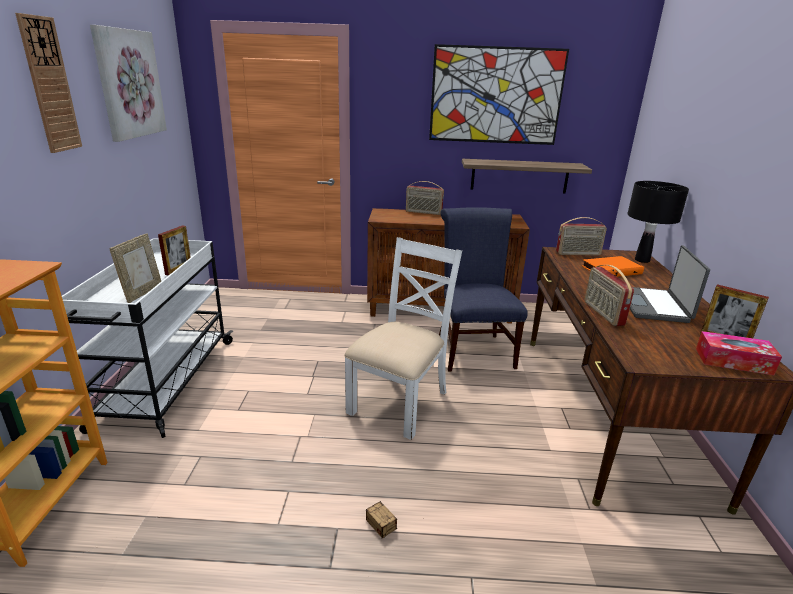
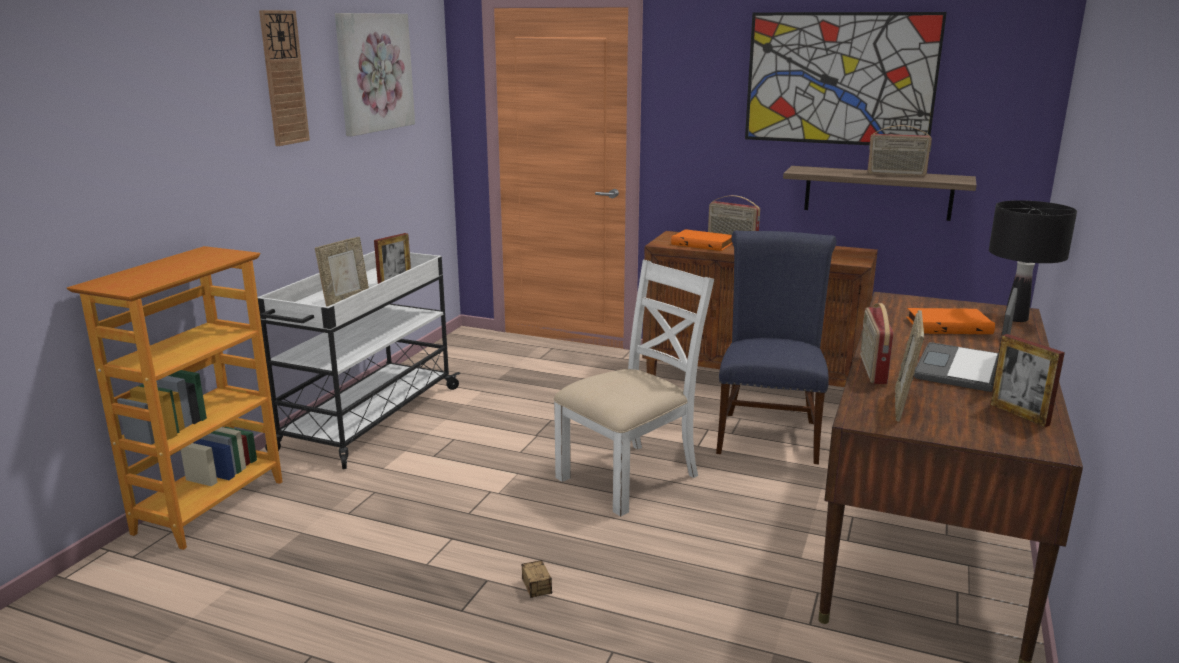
camera: 20 degrees right, 5 degrees down
radio [556,217,607,255] -> radio moved to [868,125,932,176]
tissue box [696,331,782,375] -> none
none -> orange book [671,229,733,251]
none -> picture frame [895,310,924,422]

